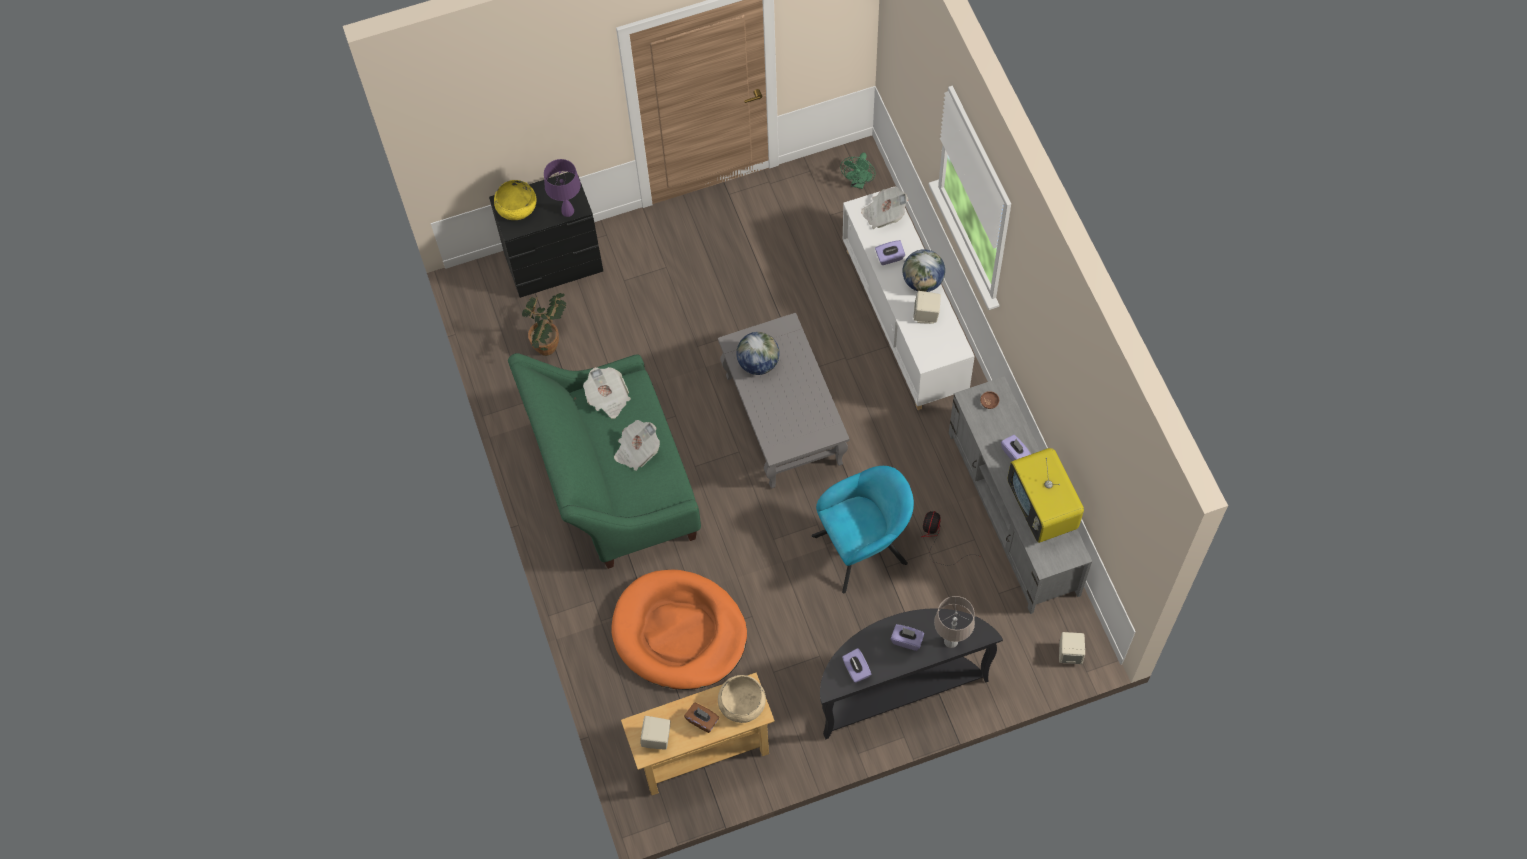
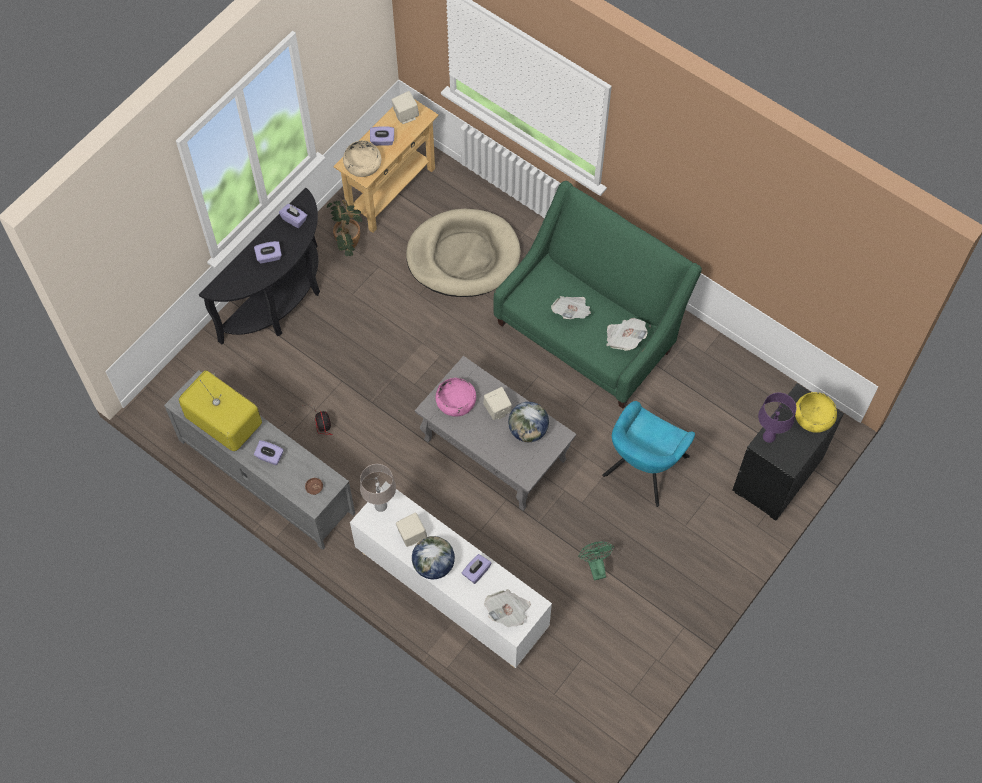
camera: 145 degrees right, 0 degrees up
potted plant [522,293,566,356] -> potted plant moved to [327,199,362,257]
orange dog bed [612,569,747,690] -> beige dog bed [406,209,521,297]
brown tissue box [684,703,719,733] -> purple tissue box [370,126,394,146]
turquoise armchair [812,466,914,594] -> turquoise armchair moved to [602,401,695,507]
green fan [840,153,875,189] -> green fan moved to [578,541,614,581]
beige table lamp [934,596,975,648] -> beige table lamp moved to [360,464,396,512]
beige speaker [1059,632,1085,664] -> beige speaker moved to [483,387,512,420]
none -> pink bowl [436,378,476,417]

